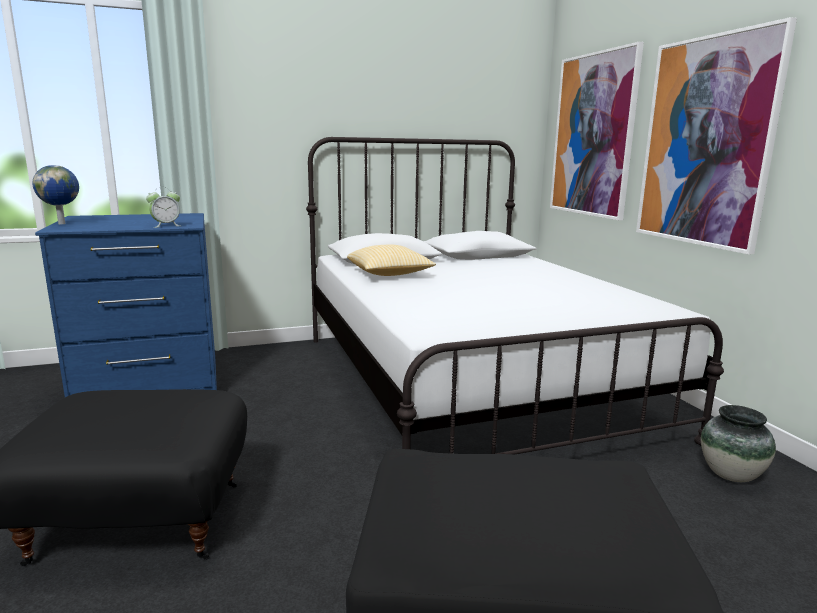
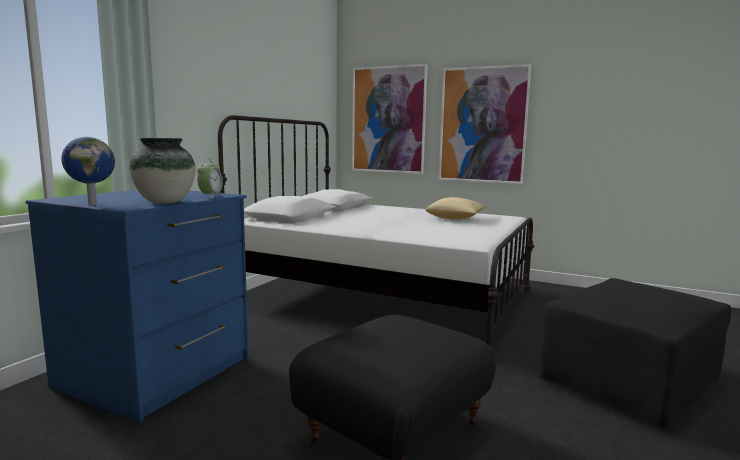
camera: 45 degrees left, 5 degrees down
pillow [347,245,436,276] -> pillow moved to [426,197,486,219]
vase [701,405,776,482] -> vase moved to [129,138,195,204]

